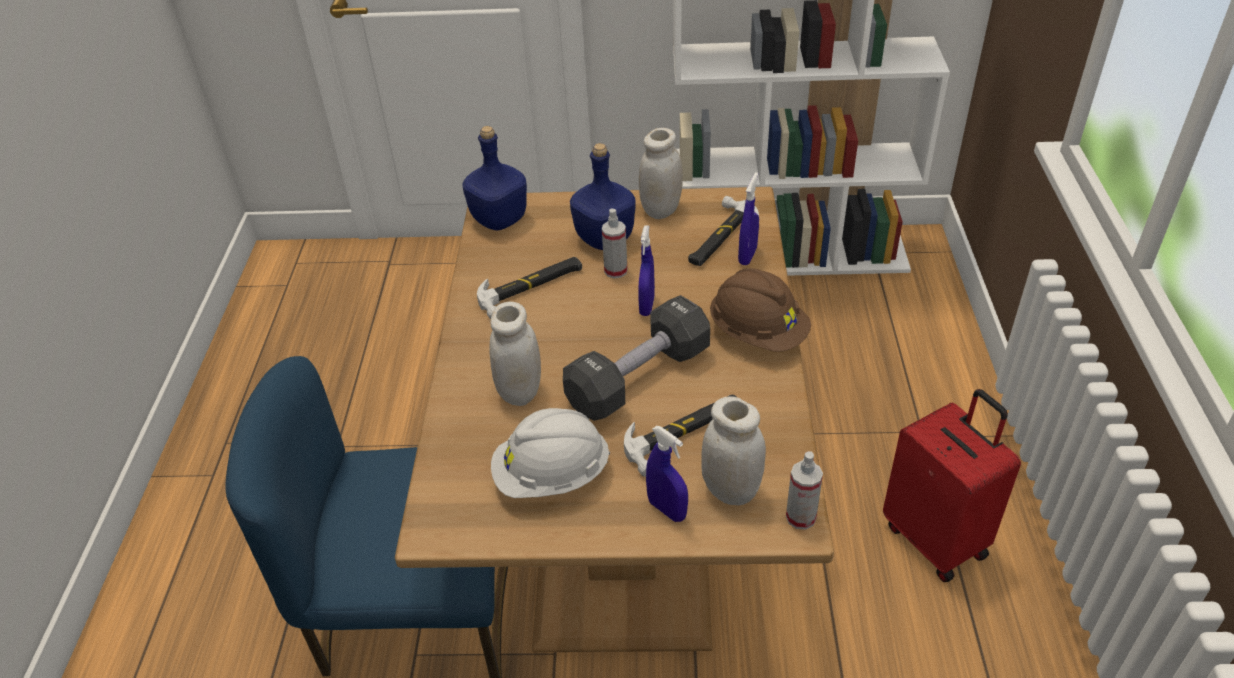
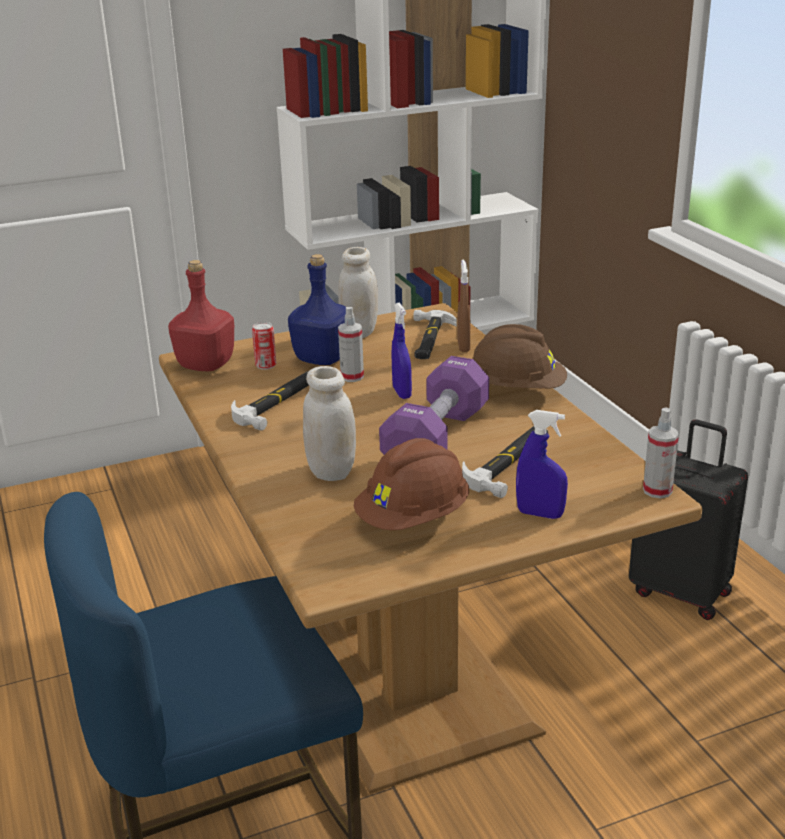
camera: 25 degrees left, 15 degrees down
blue bottle [462,126,527,230] -> red bottle [168,260,234,371]
white hard hat [491,408,610,498] -> brown hard hat [354,438,469,530]
black dumbbell [563,295,710,421] -> purple dumbbell [379,356,489,455]
white jar [701,396,766,505] -> none
blue spray bottle [738,172,759,265] -> brown spray bottle [457,259,470,352]
red suitcase [883,389,1021,582] -> black suitcase [629,419,748,620]
none -> can [252,322,276,370]

